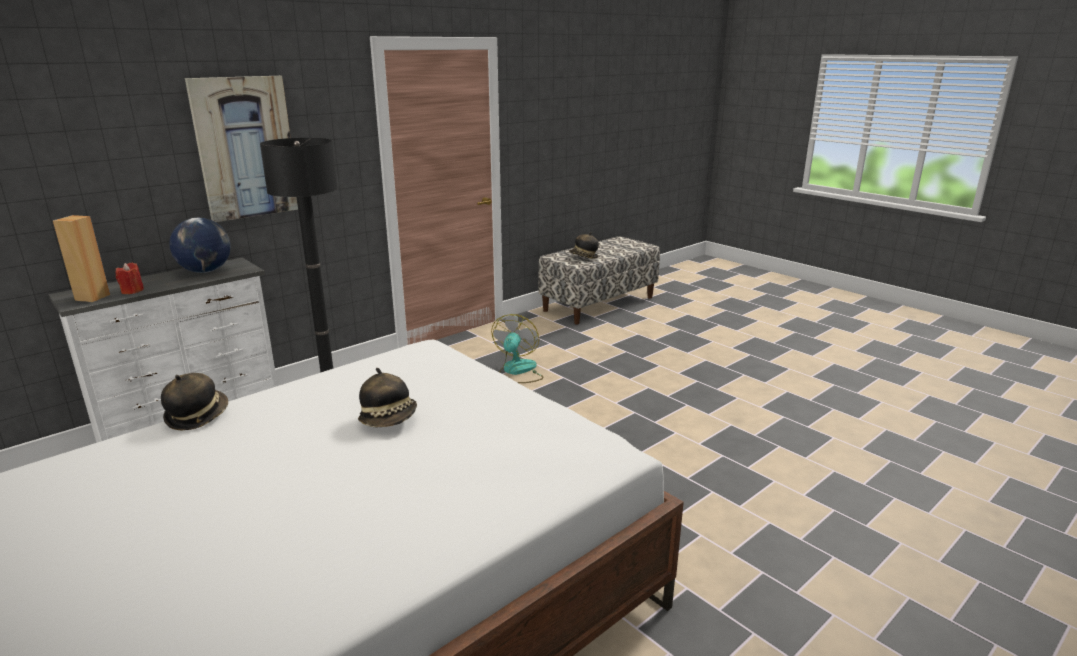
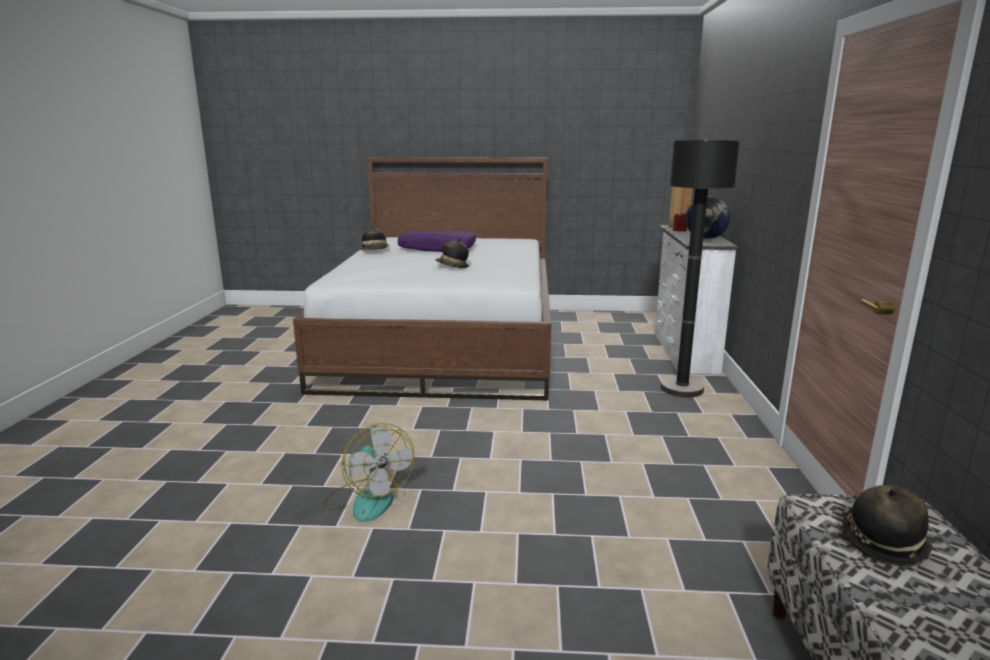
camera: 135 degrees right, 5 degrees down
hat [161,373,228,430] -> hat moved to [361,225,389,251]
picture [185,76,298,222] -> none
fan [491,314,544,383] -> fan moved to [323,423,415,522]
none -> purple pillow [398,230,476,252]

